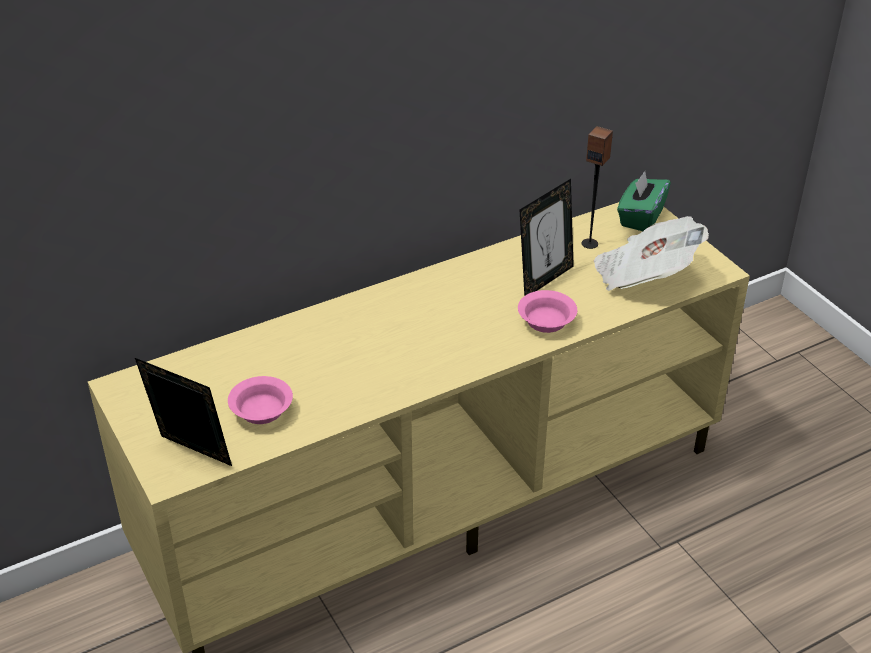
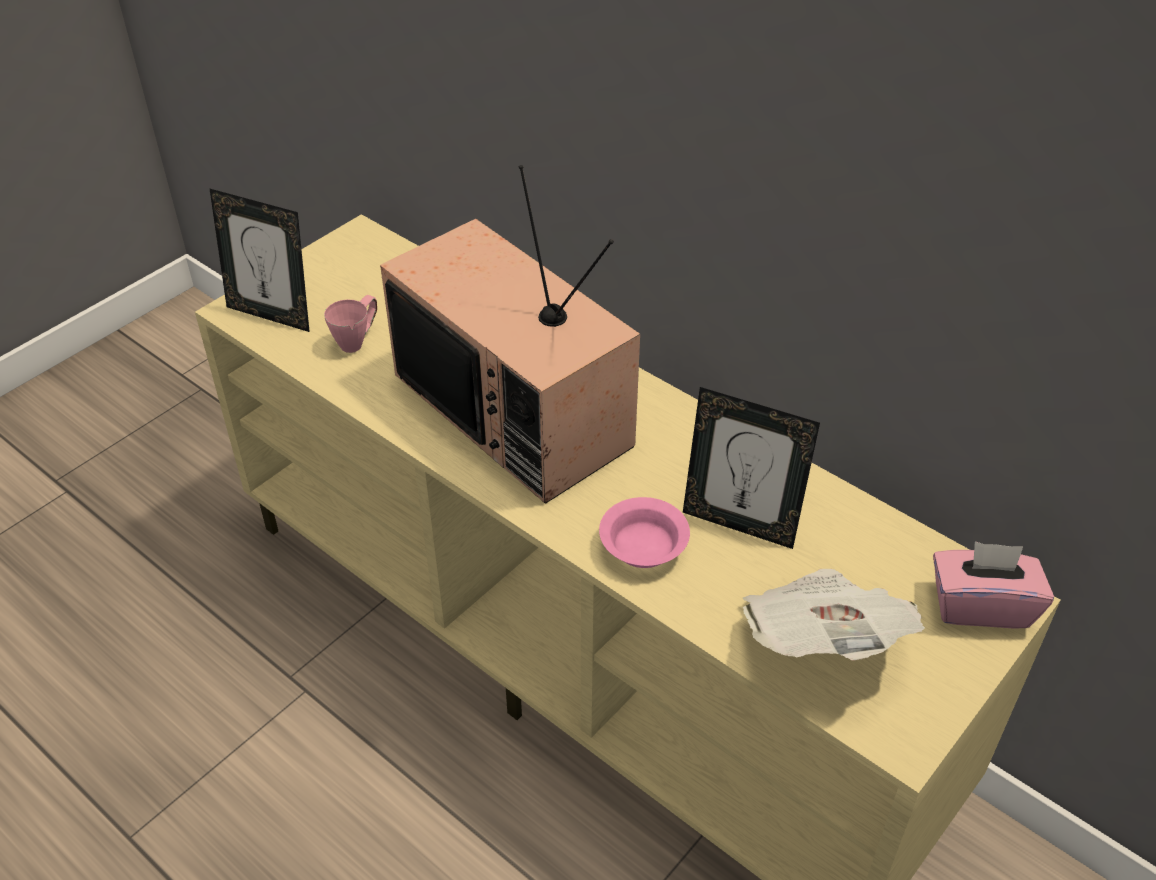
camera: 70 degrees right, 5 degrees up
picture frame [135,358,232,466] -> picture frame turned 105 degrees clockwise [209,188,310,332]
pink bowl [228,376,293,424] -> pink mug [324,295,377,353]
speaker [582,126,613,249] -> none
green tissue box [617,171,671,231] -> pink tissue box [933,541,1054,629]
none -> television [380,165,640,504]

